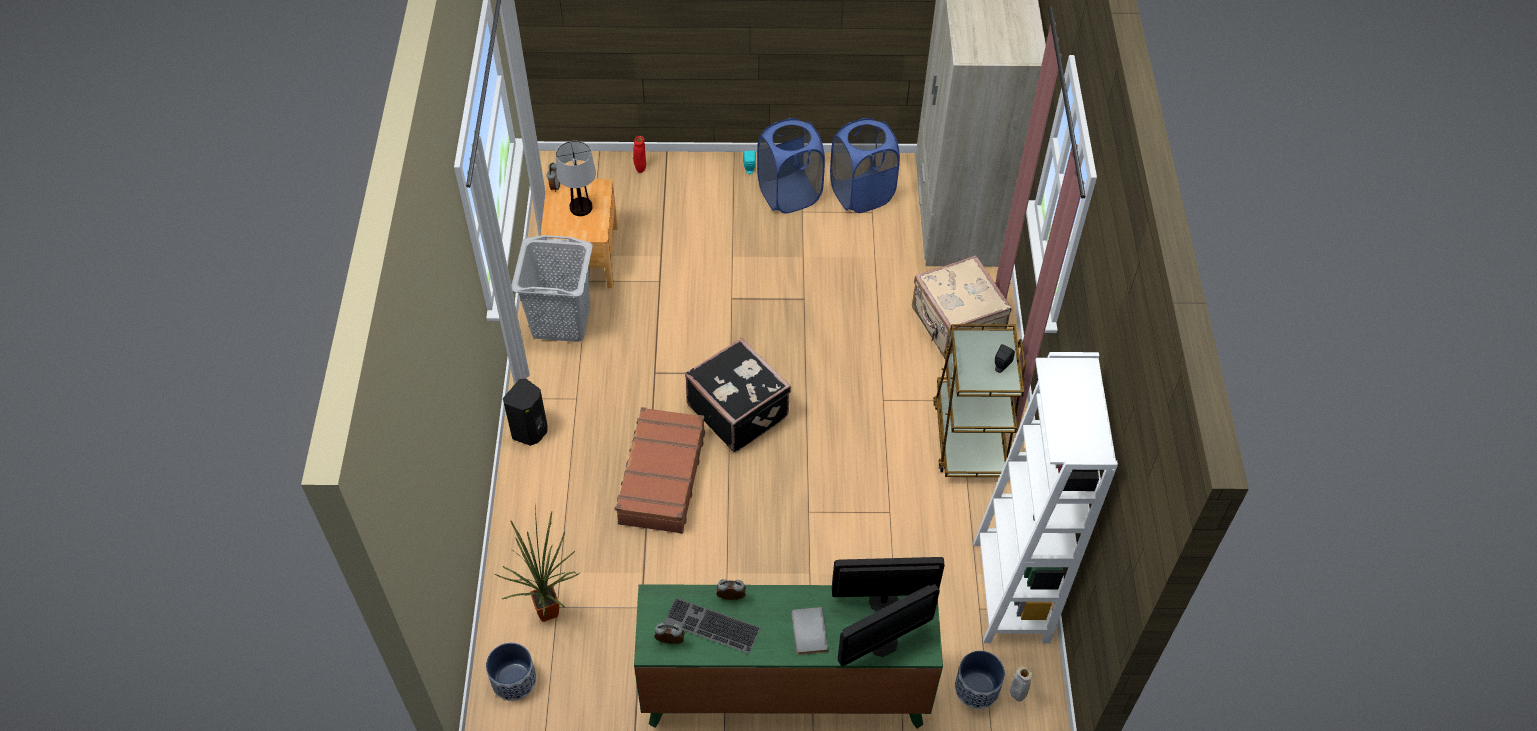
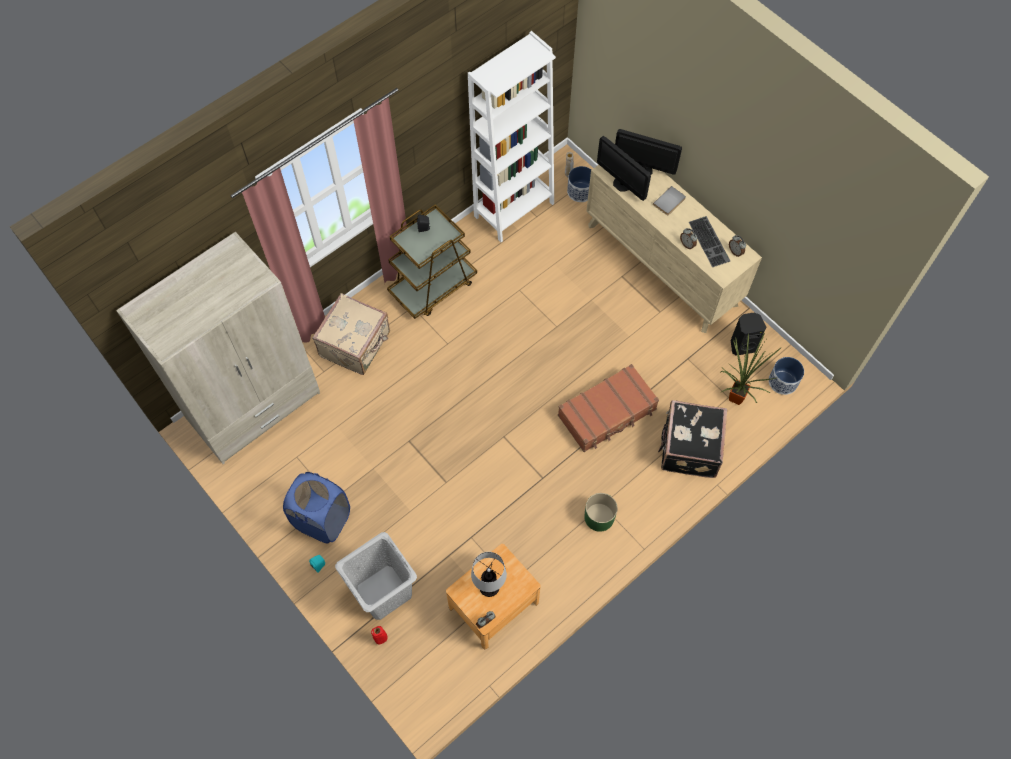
camera: 130 degrees left, 10 degrees up
black speaker [503,378,548,446] -> black speaker moved to [731,313,766,356]
grey laundry basket [511,235,593,342] -> grey laundry basket moved to [335,532,417,620]
green dresser [634,584,943,729] -> beige dresser [586,165,762,333]
black suitcase [685,338,791,452] -> black suitcase moved to [658,400,727,478]
blue laundry basket [830,118,900,213] -> none
none -> green planter [584,493,618,532]

